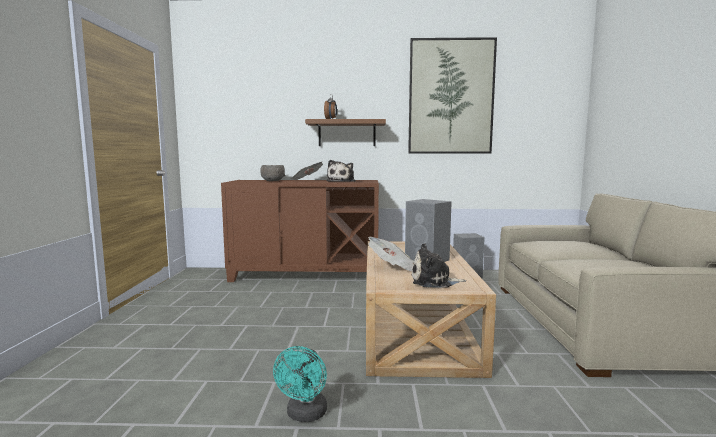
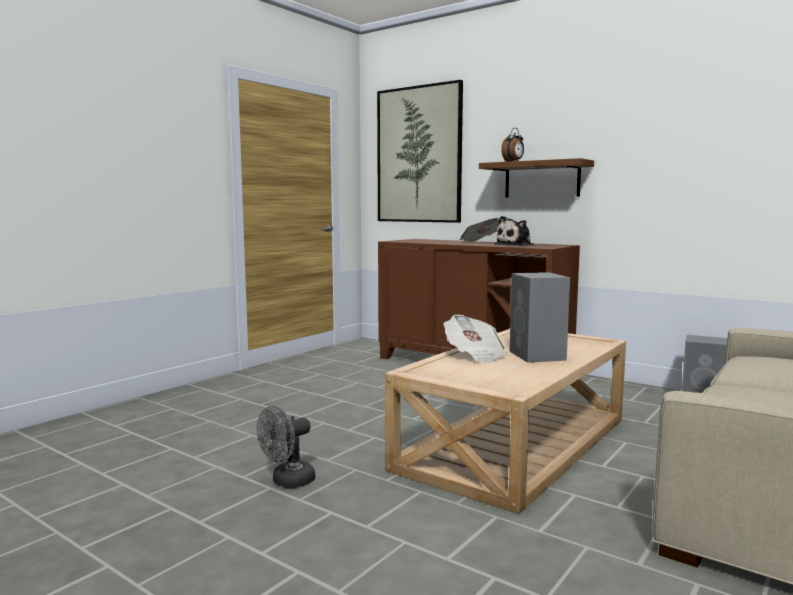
camera: 35 degrees right, 0 degrees up
grey bowl [260,165,285,181] -> none
turquoise fan [273,346,327,422] -> grey fan [257,406,315,488]
picture [408,37,497,153] -> picture moved to [377,80,463,223]
plush toy [412,243,466,288] -> none

